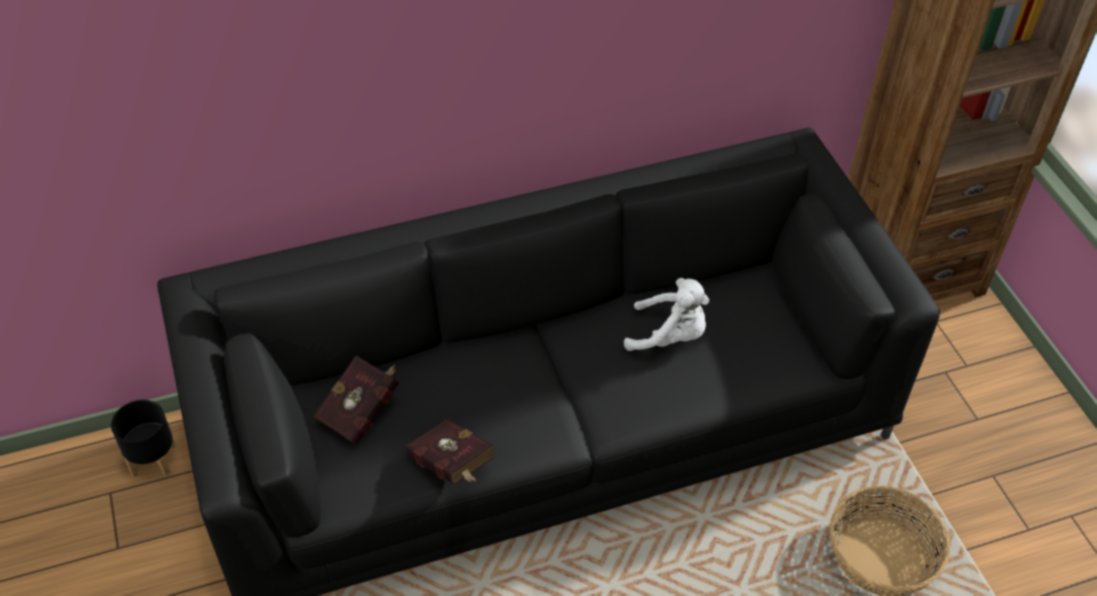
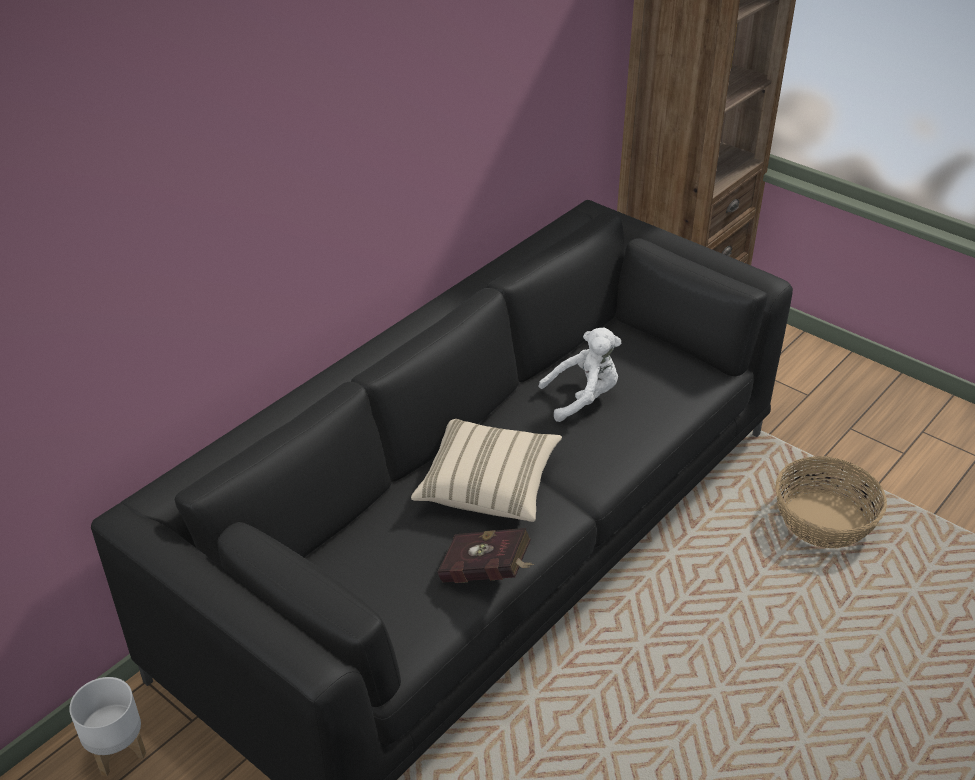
camera: 30 degrees left, 10 degrees down
black planter [111,400,176,477] -> white planter [69,677,146,776]
red book [313,355,399,445] -> none
none -> beige pillow [411,419,562,522]

